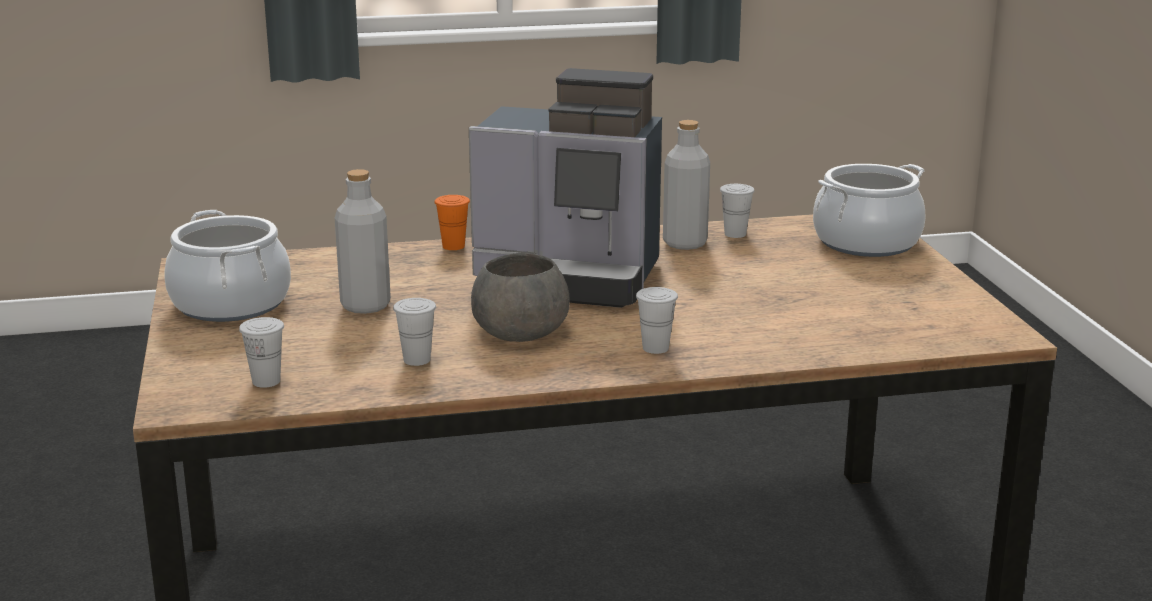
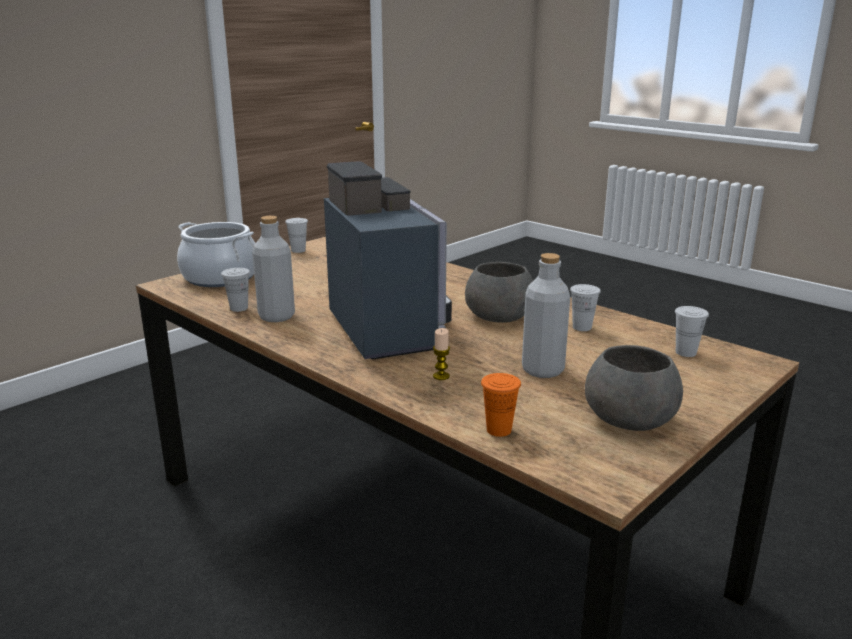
camera: 125 degrees left, 0 degrees up
cooking pot [165,210,291,322] -> grey bowl [585,345,683,431]
orange cup [435,195,470,250] -> orange cup moved to [481,373,521,437]
white cup [636,287,678,354] -> white cup moved to [285,218,308,253]
none -> candle [433,328,450,380]

